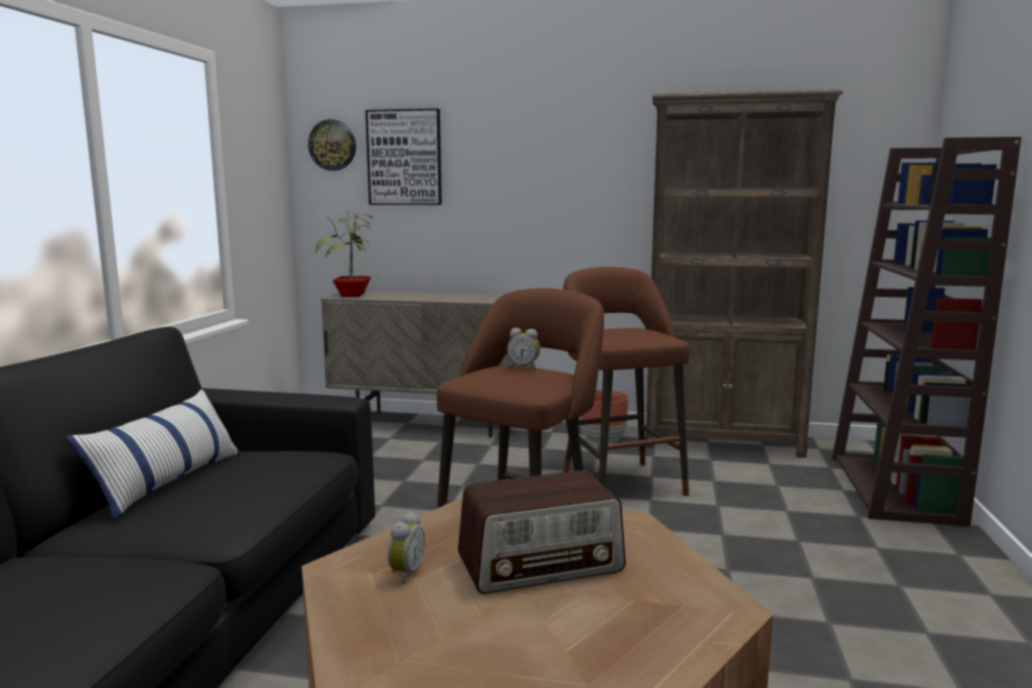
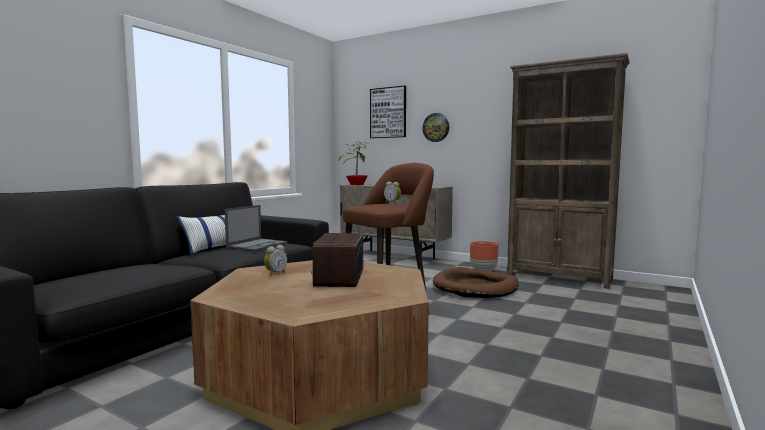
camera: 20 degrees right, 5 degrees down
wall clock [308,119,356,171] -> wall clock moved to [422,113,449,142]
radio [458,470,626,594] -> radio turned 90 degrees clockwise [311,233,363,287]
brown stool [563,267,690,496] -> brown dog bed [433,267,519,298]
brown bookcase [832,137,1021,527] -> none
none -> laptop [225,205,288,251]

